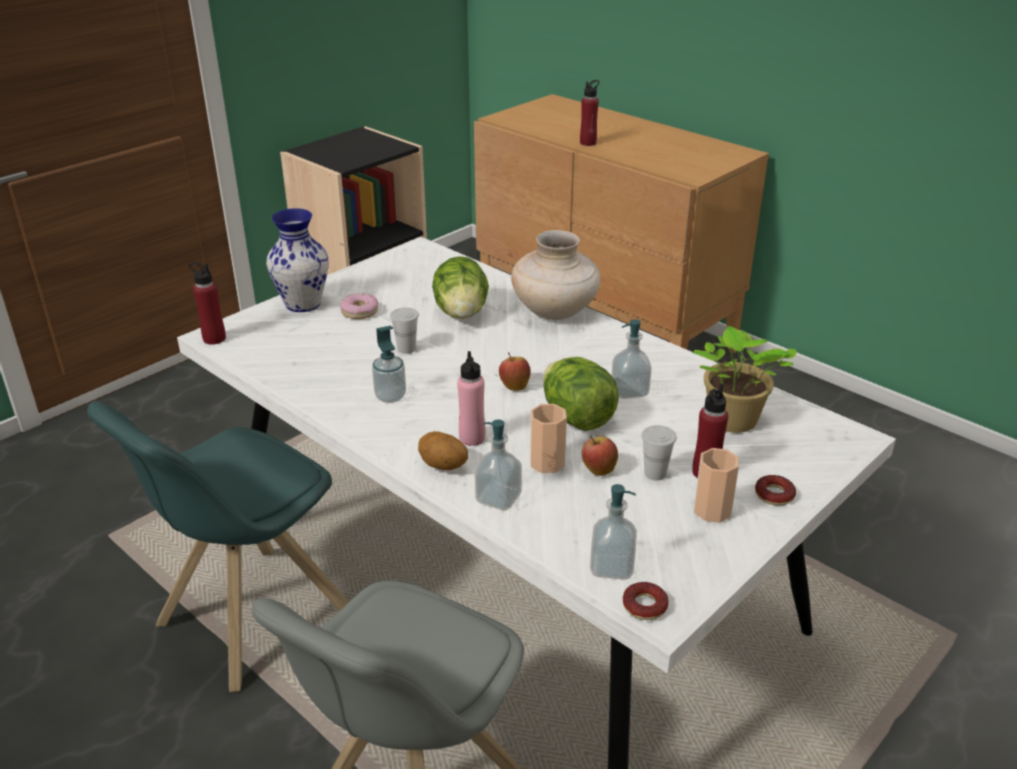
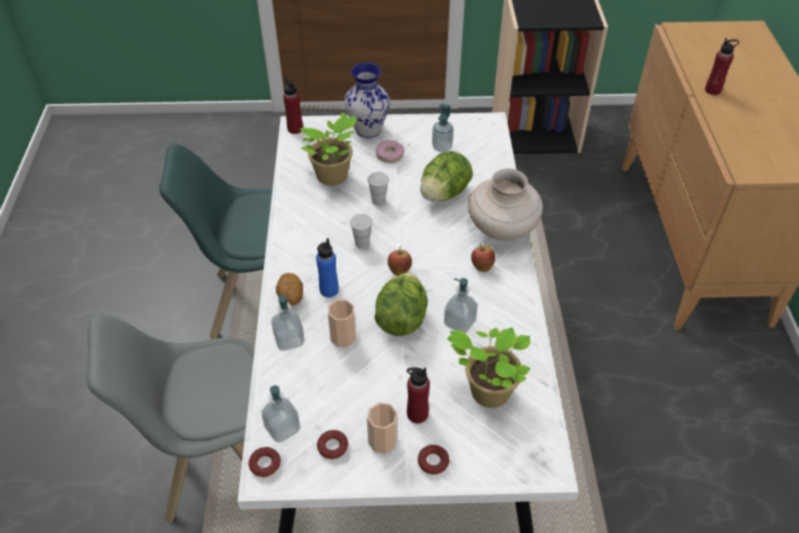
camera: 45 degrees right, 15 degrees up
soap dispenser [372,326,406,403] -> soap dispenser moved to [432,104,454,152]
pink bottle [457,351,485,446] -> blue bottle [316,238,339,297]
apple [582,435,618,476] -> apple moved to [471,243,495,272]
white cup [641,425,677,481] -> white cup moved to [350,214,373,249]
none -> potted plant [300,112,357,186]
none -> donut [317,430,348,459]

